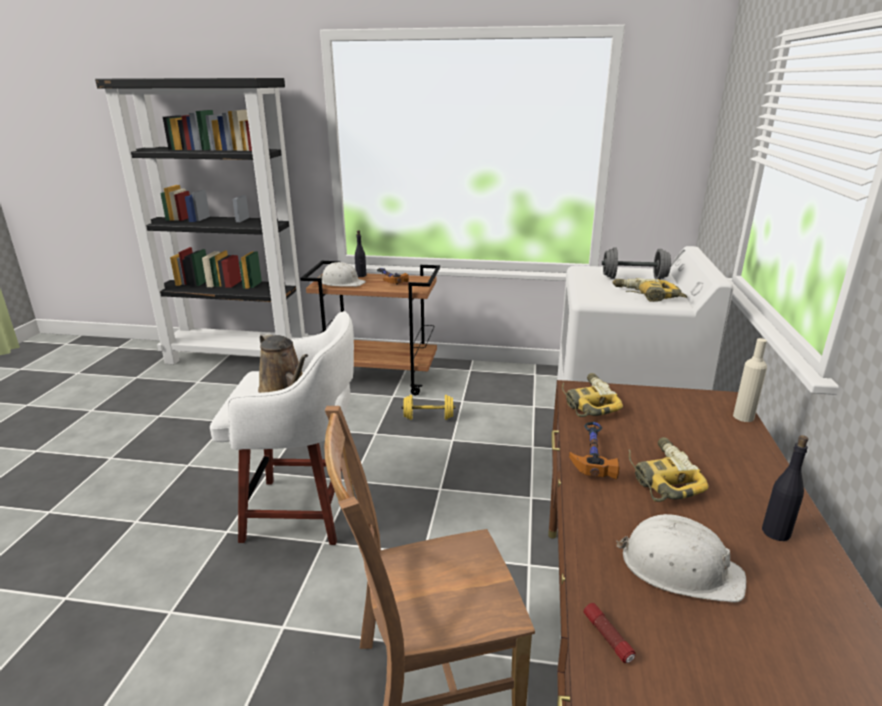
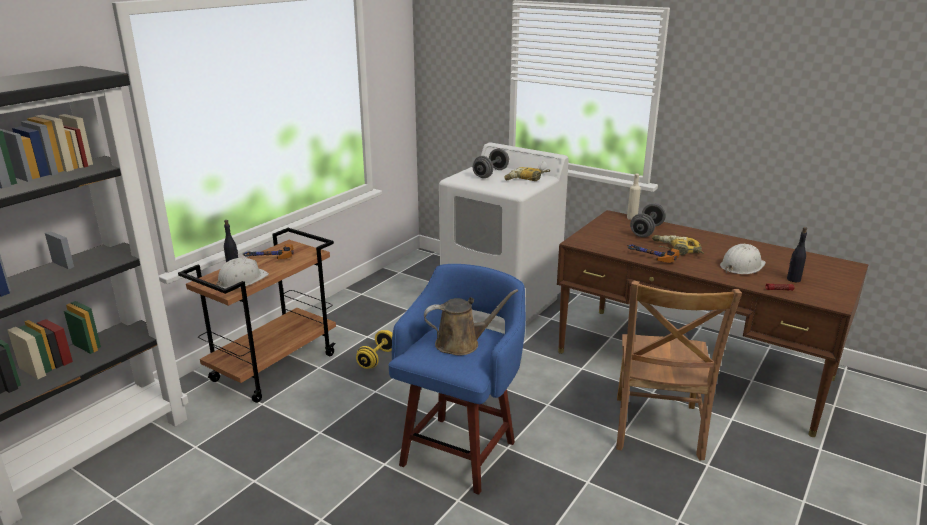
camera: 65 degrees left, 0 degrees up
white stool [210,311,354,545] -> blue stool [389,264,526,495]
power drill [562,373,623,417] -> none
black bottle [762,435,808,541] -> black bottle moved to [787,227,807,282]
none -> grey dumbbell [630,203,666,237]

